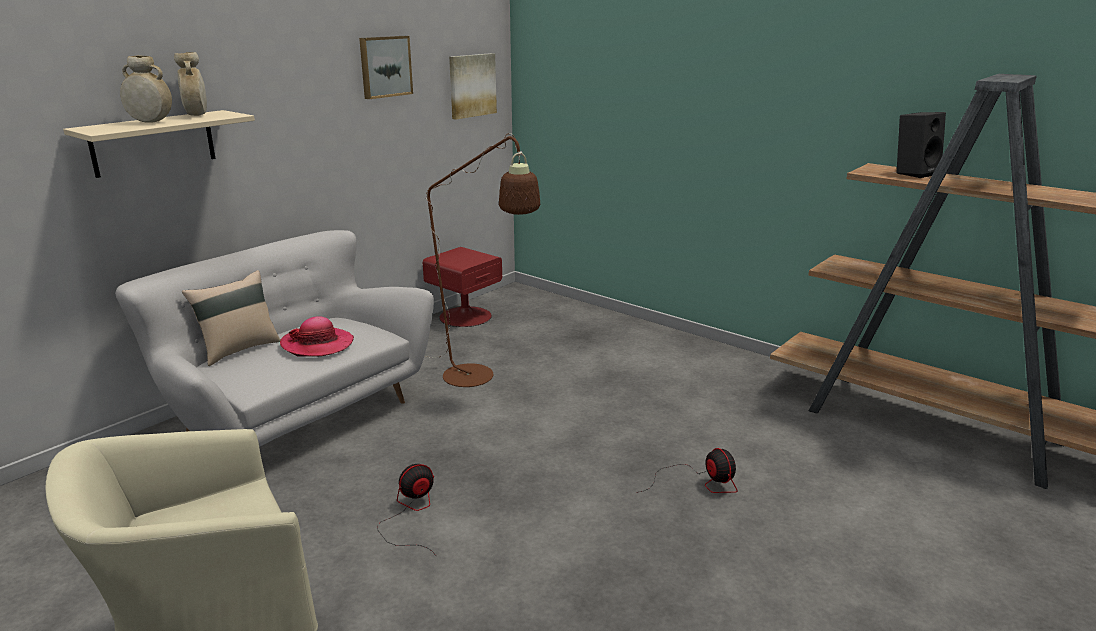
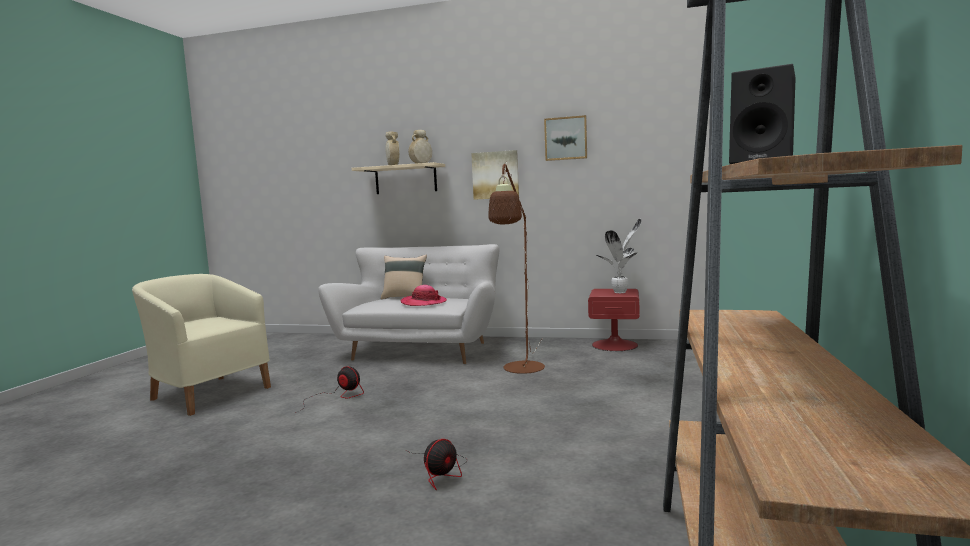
camera: 65 degrees right, 15 degrees down
picture [449,53,497,119] -> picture moved to [471,150,519,200]
none -> potted plant [596,219,642,293]

